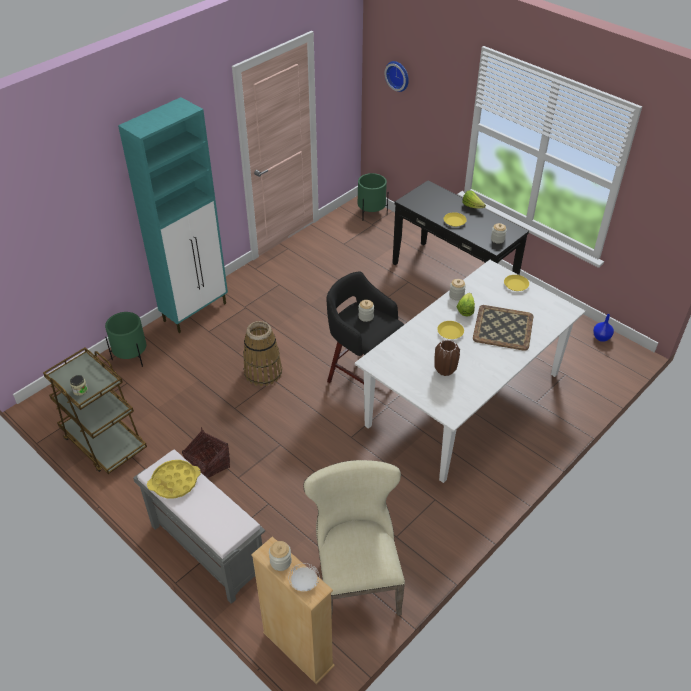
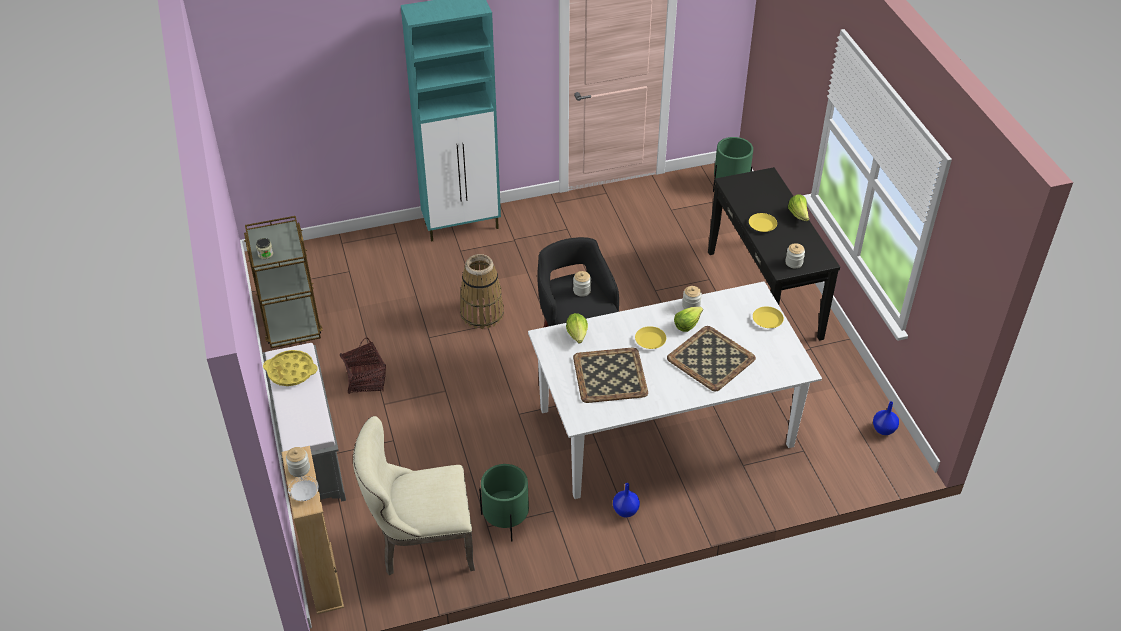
camera: 30 degrees right, 0 degrees up
green planter [105,312,146,367] -> green planter moved to [479,464,529,542]
beige chair [304,460,405,616] -> beige chair turned 120 degrees counterclockwise [353,416,475,576]
wall clock [384,61,409,92] -> none
brown vase [434,340,460,376] -> tray [573,348,648,403]
none -> lettuce [566,313,588,343]
none -> blue vase [613,483,640,518]

